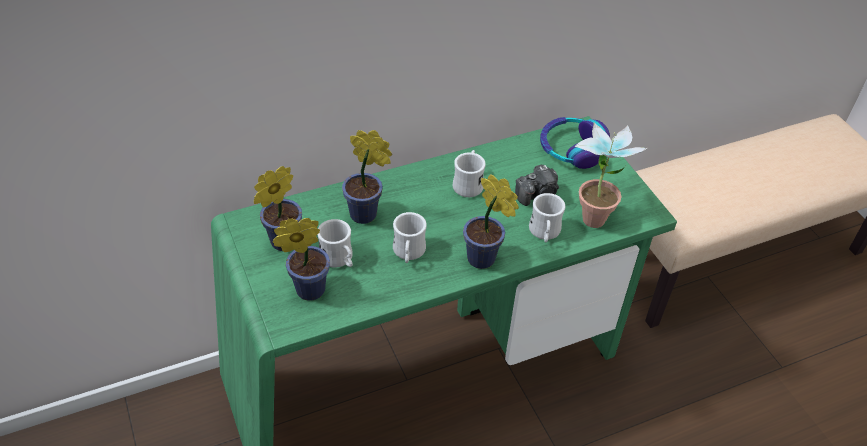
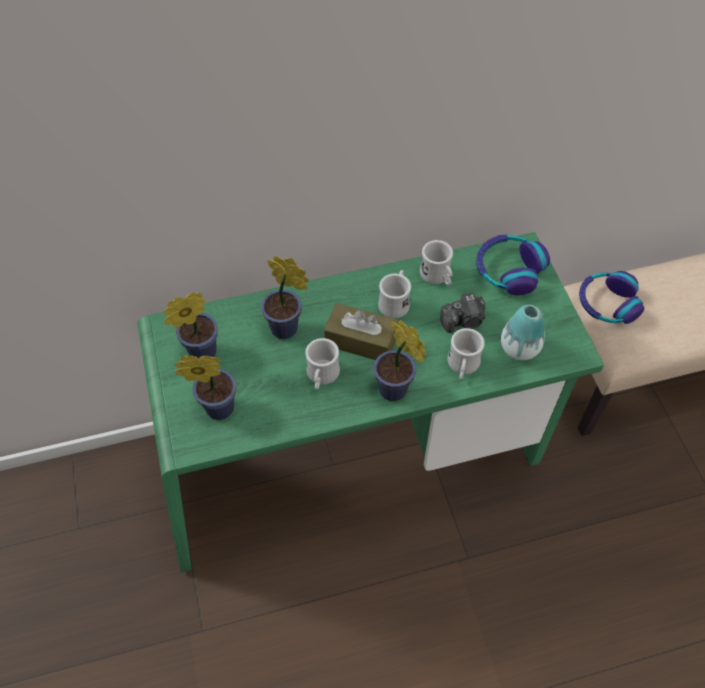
camera: 10 degrees right, 10 degrees up
white mug [318,219,353,267] -> white mug moved to [420,240,453,285]
potted plant [575,122,647,228] -> vase [501,305,545,360]
none -> brown tissue box [324,303,399,360]
none -> headphones [579,271,644,324]

